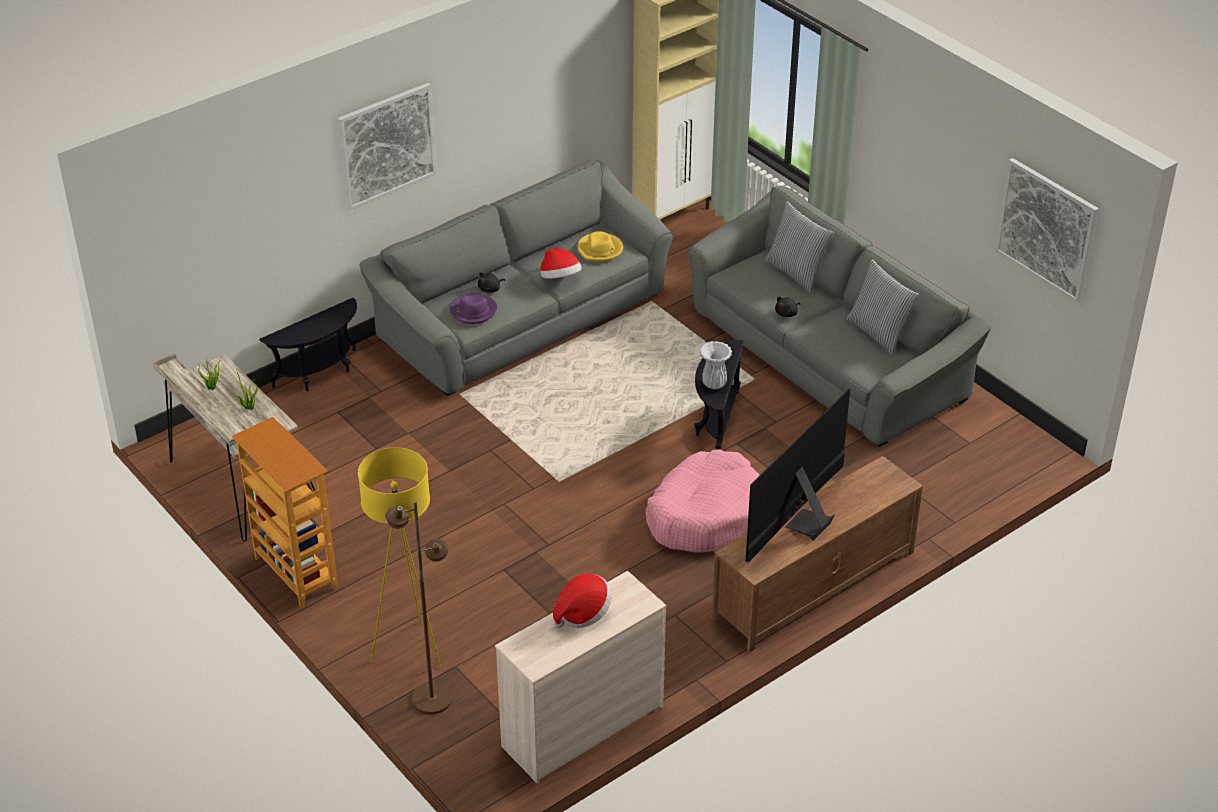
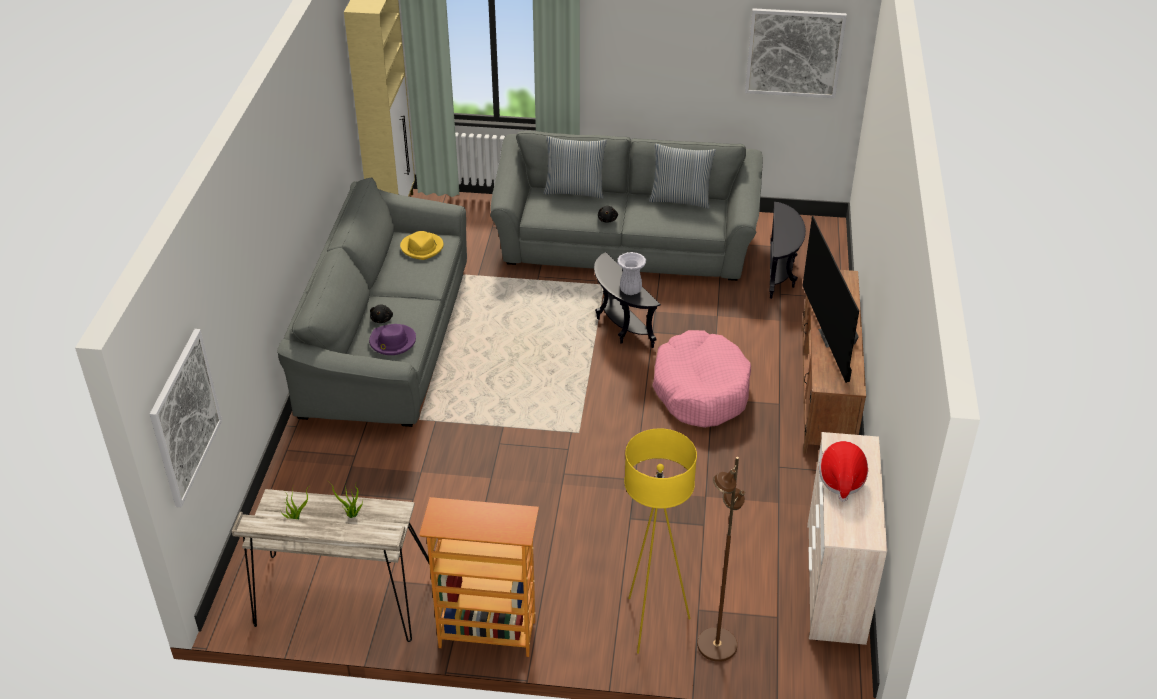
camera: 45 degrees left, 0 degrees up
black side table [259,298,357,391] -> black side table moved to [769,202,806,299]
picture [337,83,437,211] -> picture moved to [150,329,222,507]
hat [540,248,582,279] -> none

